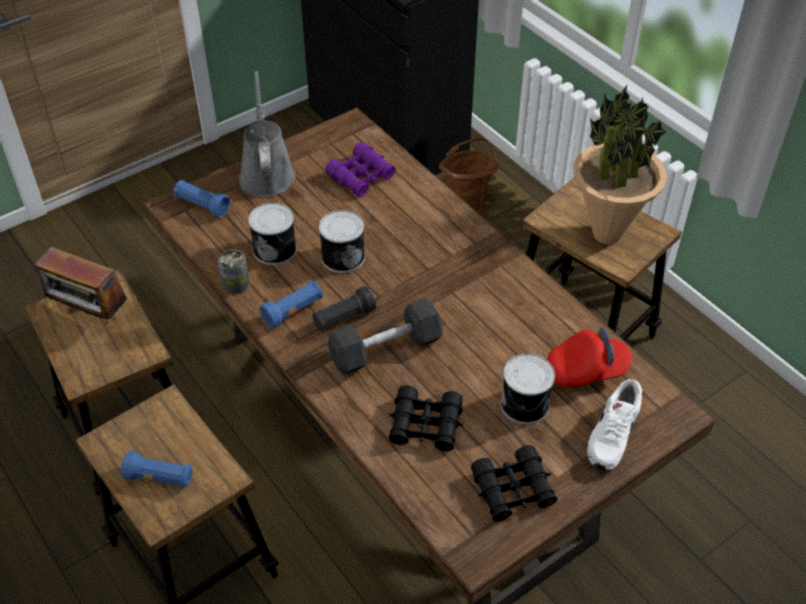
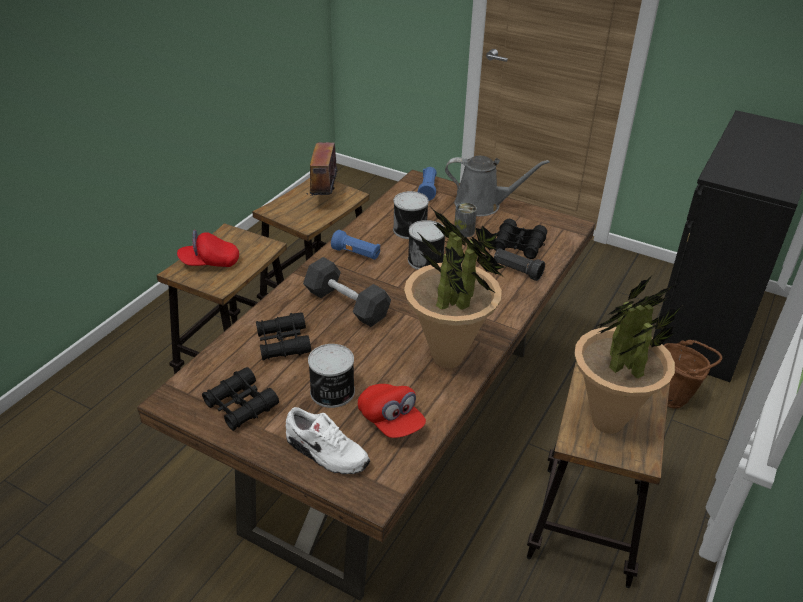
camera: 65 degrees right, 10 degrees down
blue flashlight [121,451,192,487] -> red cap [177,230,239,267]
can [218,249,250,295] -> can moved to [454,203,477,237]
grey watering can [239,71,296,197] -> grey watering can turned 45 degrees clockwise [445,156,550,216]
black flashlight [312,286,376,332] -> black flashlight moved to [494,248,545,281]
purple binoculars [325,142,396,197] -> black binoculars [494,219,547,259]
white shoe [587,379,642,471] -> white shoe turned 150 degrees counterclockwise [286,407,370,474]
none -> potted plant [404,208,504,369]

